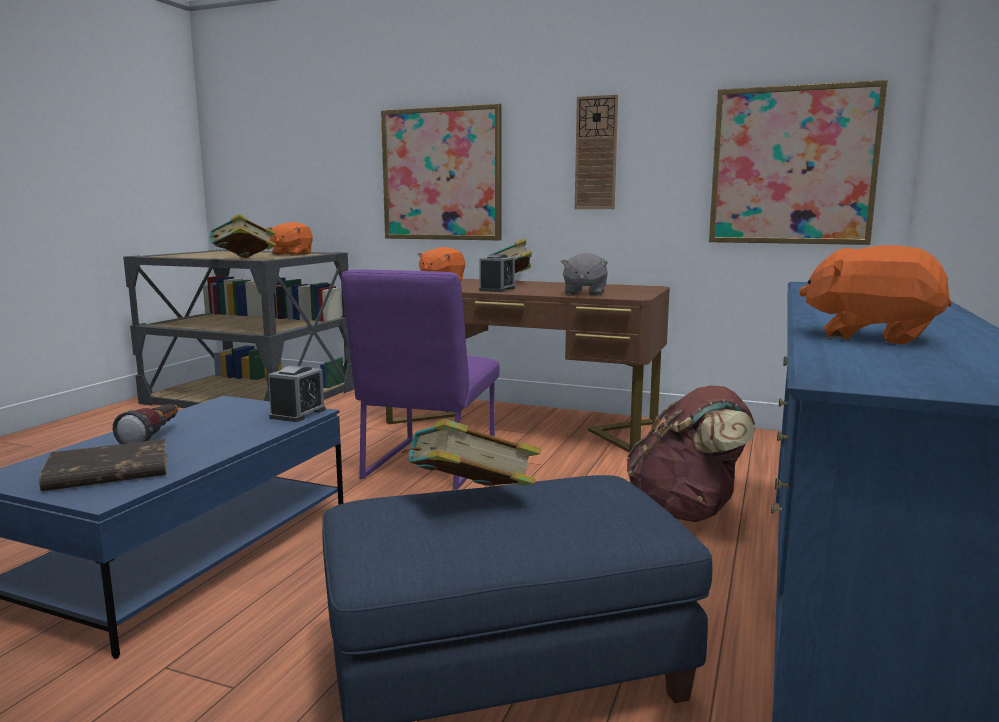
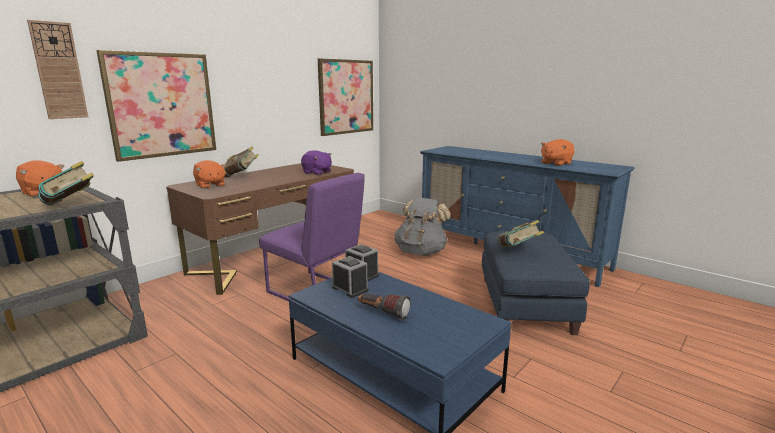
camera: 70 degrees left, 5 degrees up
brown book [39,439,167,491] -> none
alarm clock [479,254,515,292] -> alarm clock moved to [332,256,369,298]
grey plush toy [561,253,608,296] -> purple plush toy [301,150,332,175]
wall clock [575,94,618,209] -> wall clock moved to [27,20,88,119]
brown backpack [627,385,755,522] -> grey backpack [395,198,451,256]

